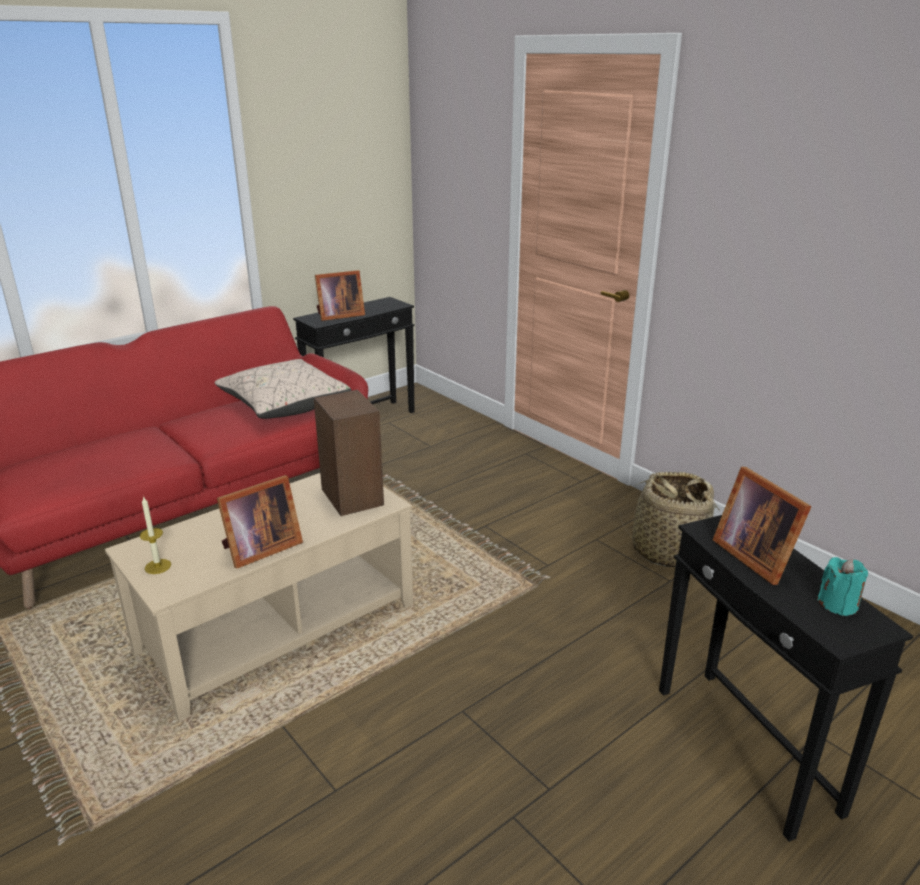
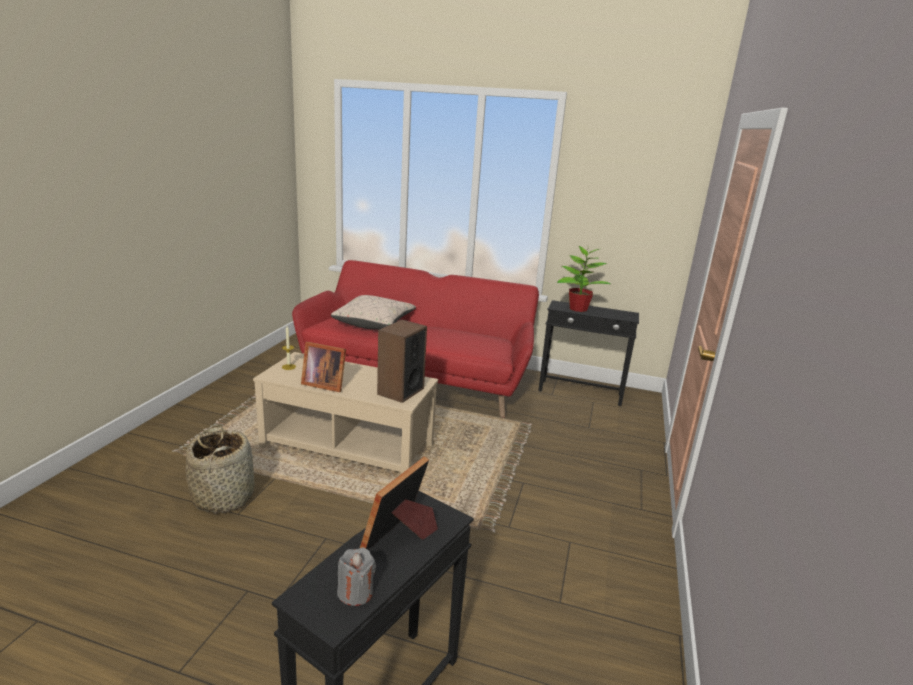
camera: 55 degrees right, 5 degrees down
beige pillow [215,359,351,419] -> beige pillow moved to [331,295,416,329]
picture frame [315,270,365,321] -> potted plant [557,246,610,312]
basket [620,472,720,567] -> basket moved to [186,427,255,514]
turquoise candle [817,557,868,616] -> grey candle [337,548,376,606]

